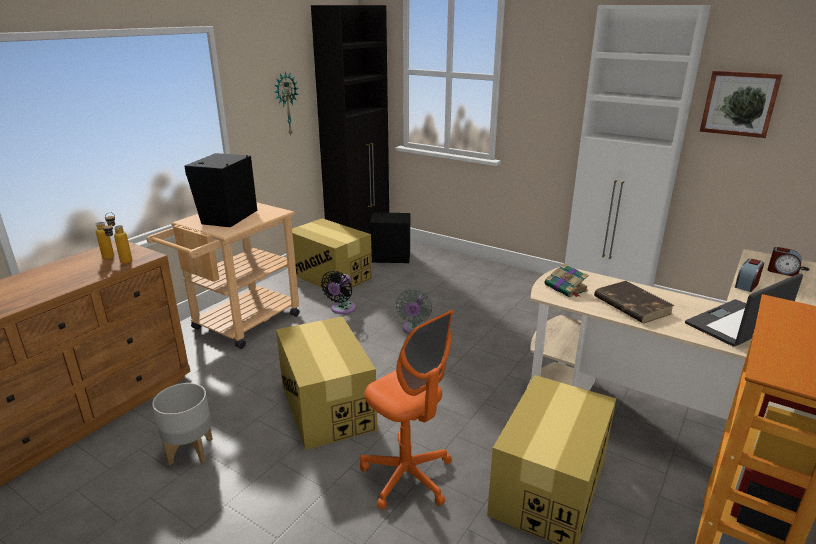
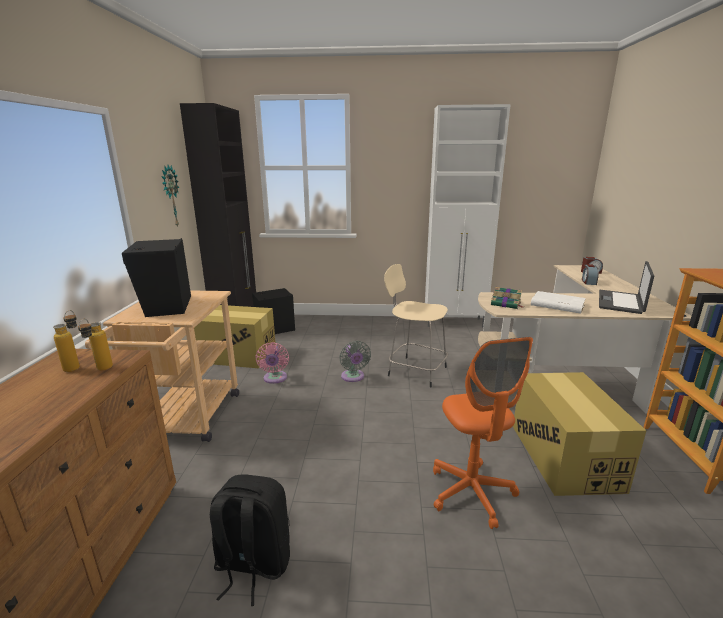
camera: 30 degrees left, 5 degrees down
grey planter [152,383,213,466] -> black backpack [210,474,290,606]
cardboard box [276,316,378,450] -> none
black fan [321,271,356,314] -> pink fan [255,342,289,384]
orange office chair [360,309,453,510] -> orange office chair turned 60 degrees clockwise [433,337,533,529]
brown book [594,281,675,323] -> white book [531,291,586,314]
picture [700,71,783,138] -> none
none -> beige stool [384,264,448,387]

